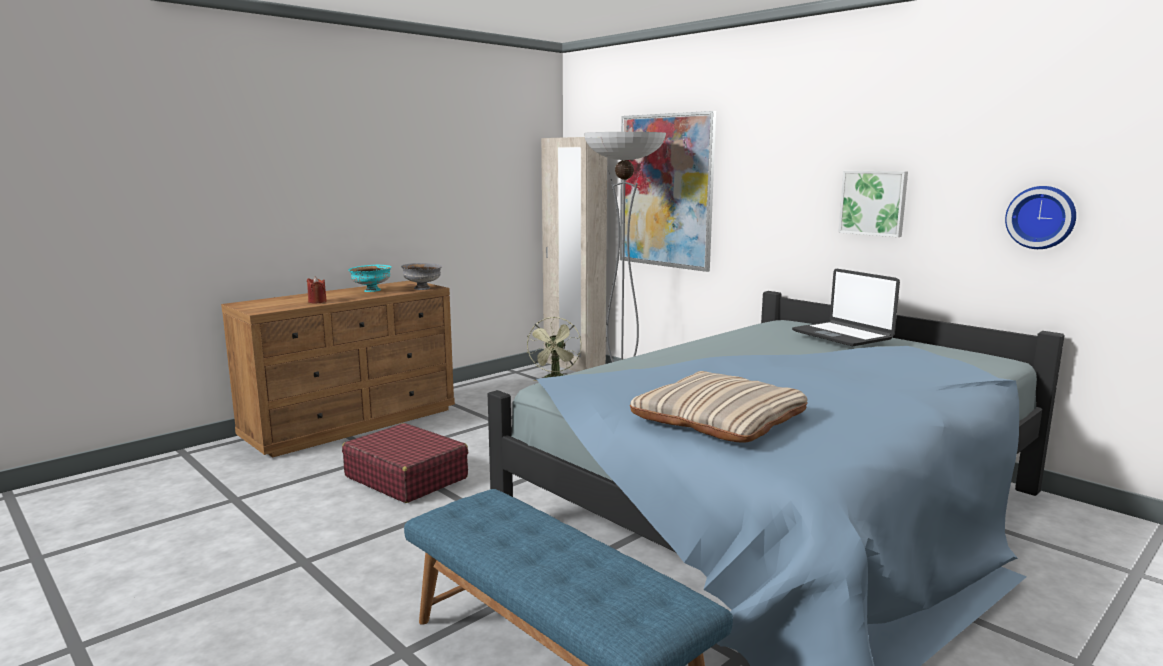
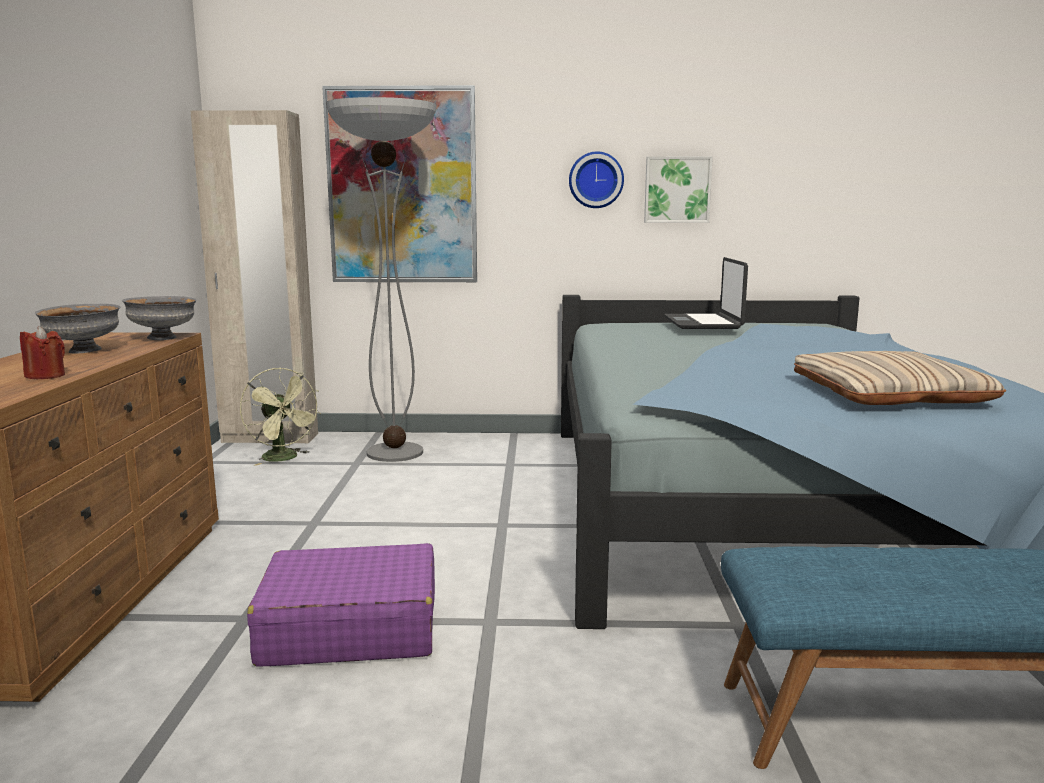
camera: 45 degrees left, 0 degrees up
red suitcase [342,423,468,503] -> purple suitcase [247,543,435,667]
turquoise bowl [348,265,391,292] -> grey bowl [35,304,121,354]
laptop [792,269,900,347] -> laptop turned 75 degrees clockwise [664,257,748,329]
wall clock [1005,186,1076,249] -> wall clock moved to [569,151,624,208]

